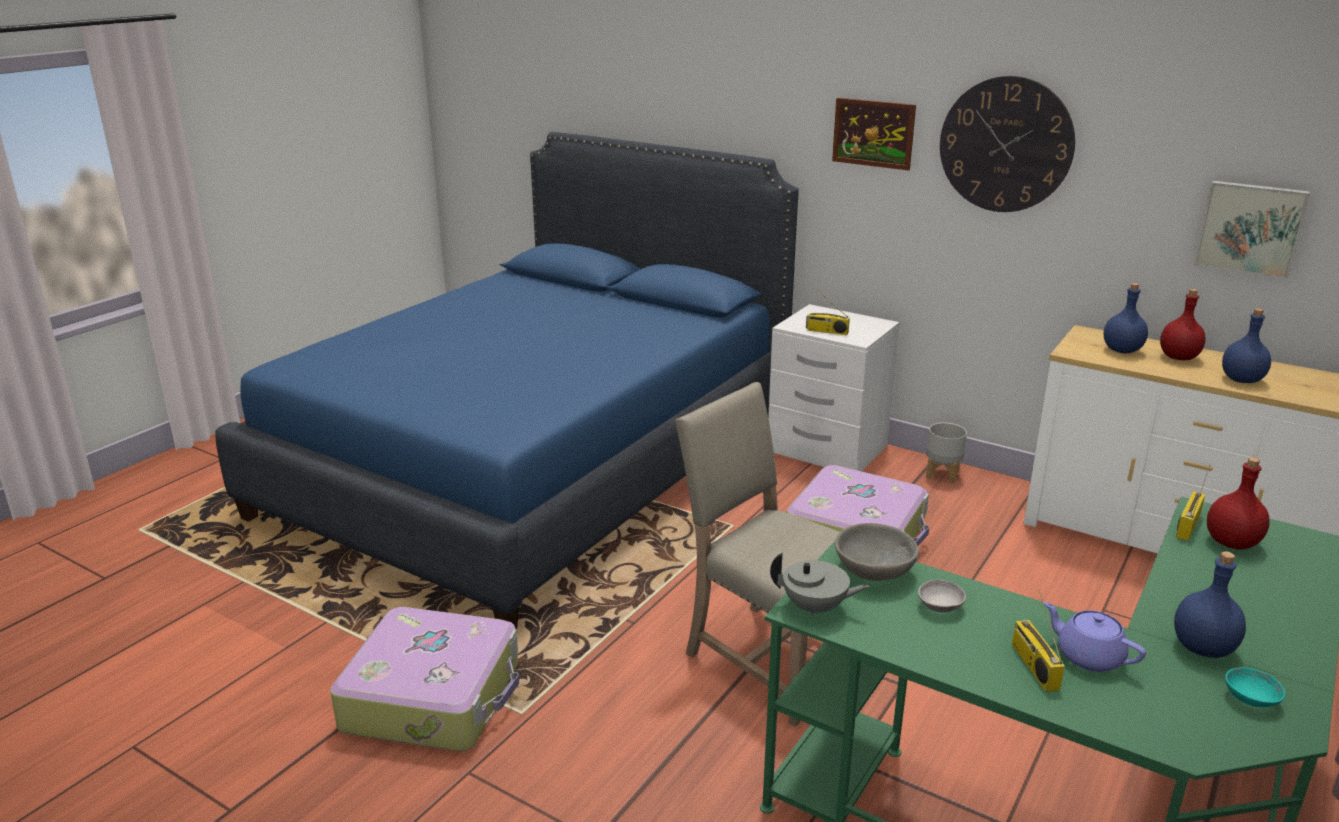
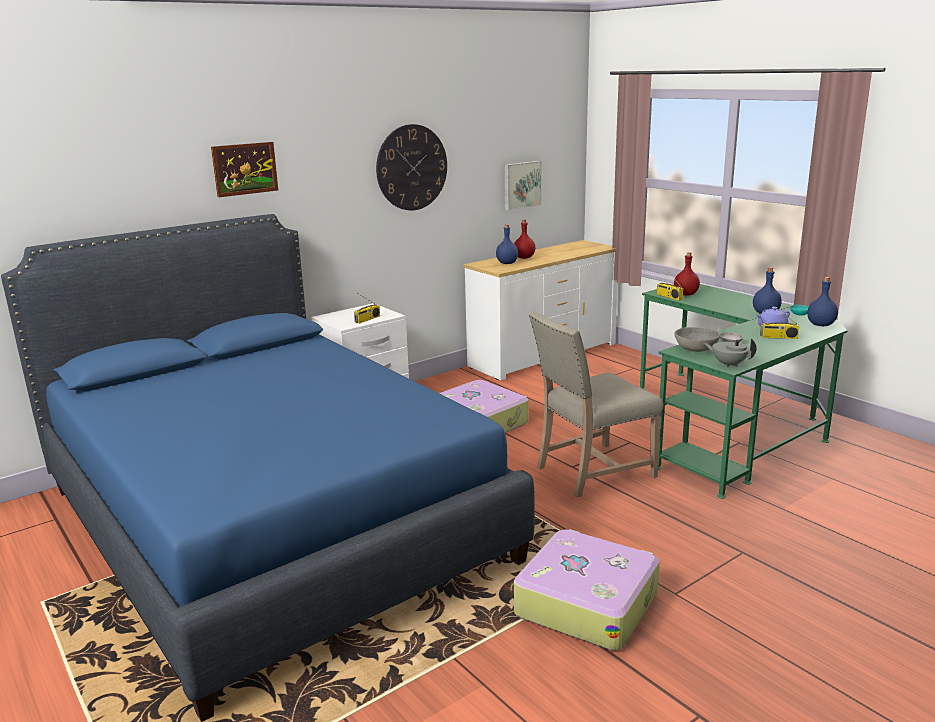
camera: 70 degrees left, 5 degrees down
grey teapot [770,553,869,618] -> grey teapot turned 90 degrees counterclockwise [704,338,757,367]
picture [832,98,916,171] -> picture moved to [211,142,278,197]
grey planter [926,423,967,483] -> none
blue bottle [1222,308,1271,383] -> blue bottle moved to [807,277,838,326]

